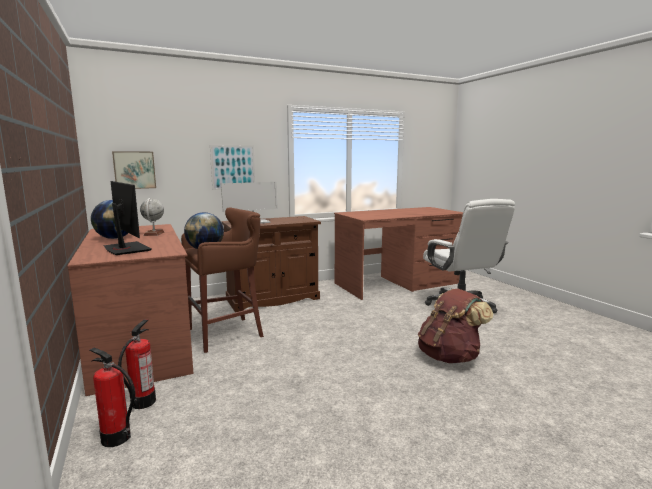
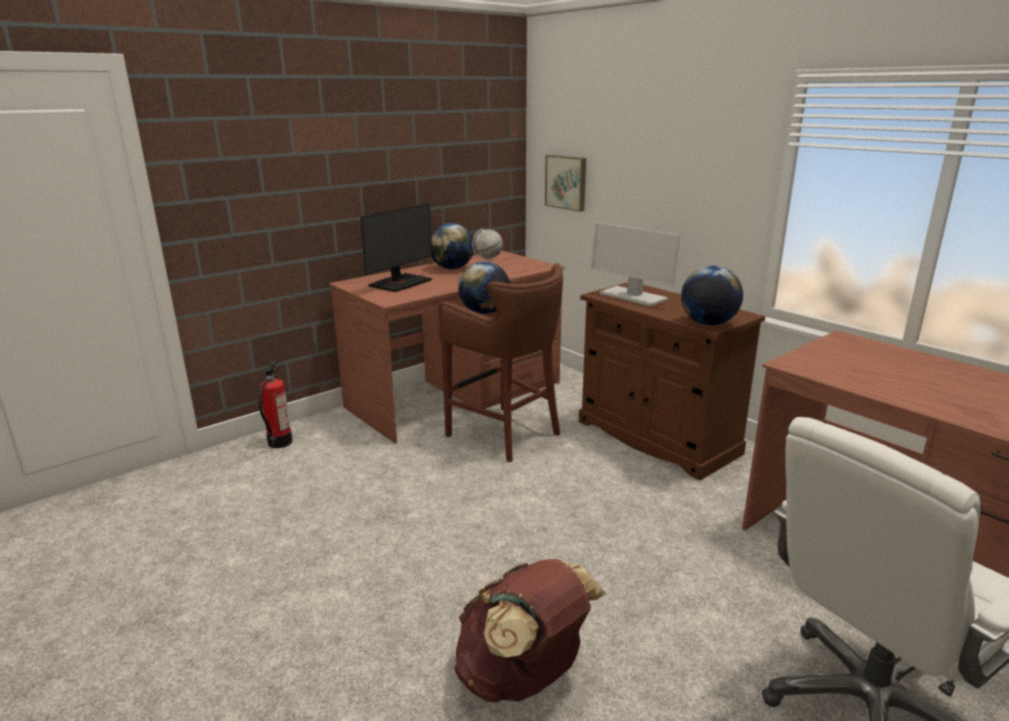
camera: 75 degrees right, 10 degrees up
fire extinguisher [118,319,156,409] -> none
picture [210,145,255,190] -> none
none -> globe [681,266,743,325]

